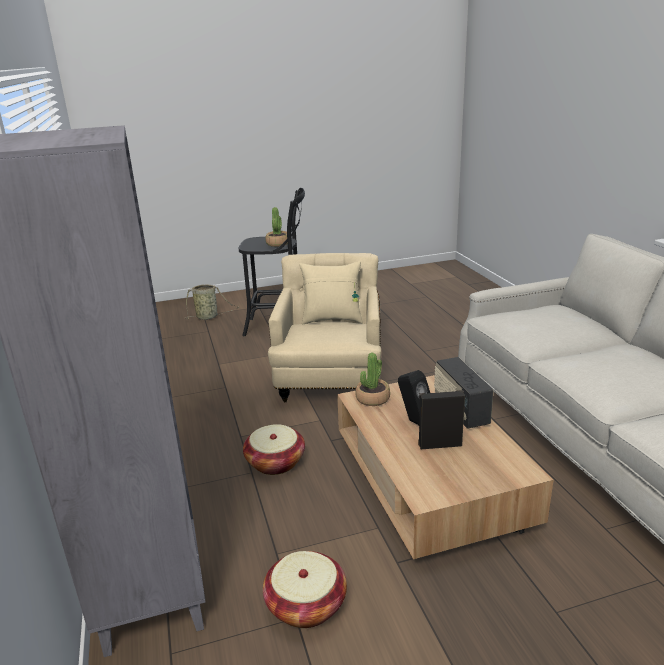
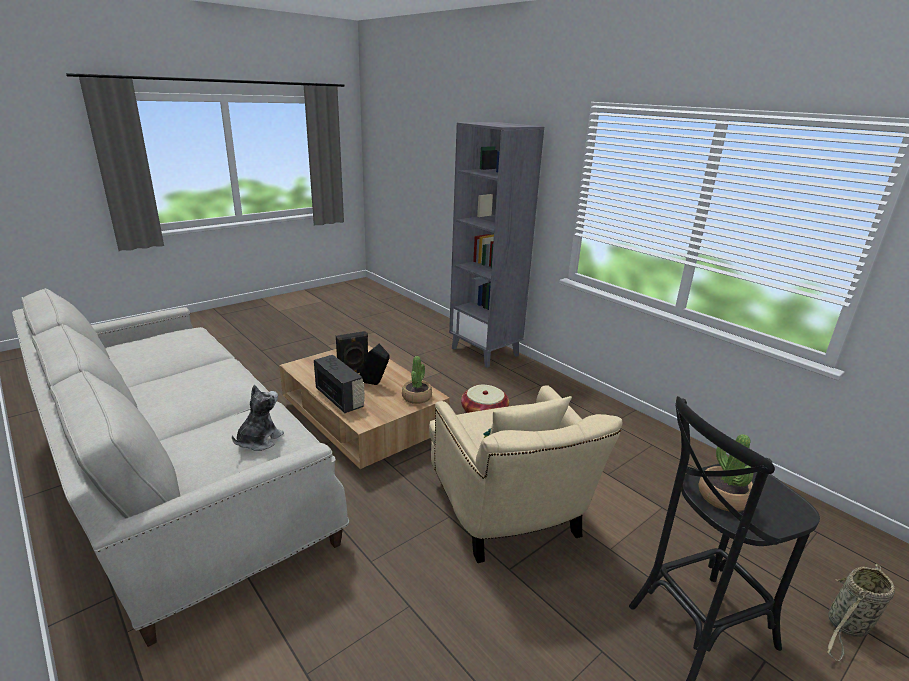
camera: 155 degrees right, 0 degrees up
basket [263,551,347,628] -> none
none -> plush toy [232,385,284,451]

